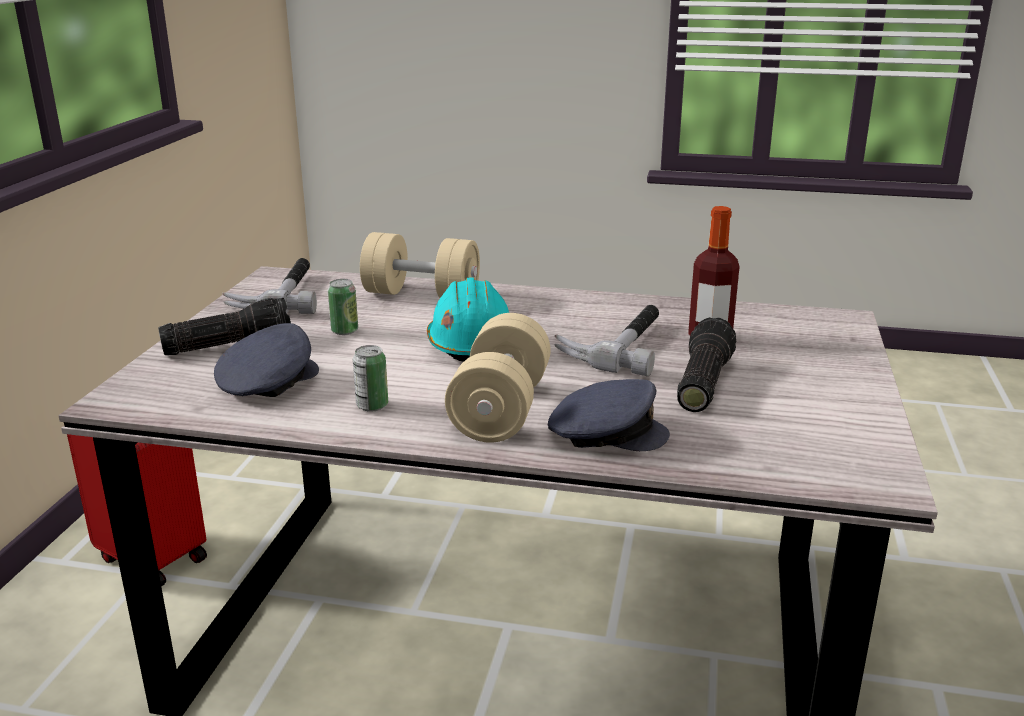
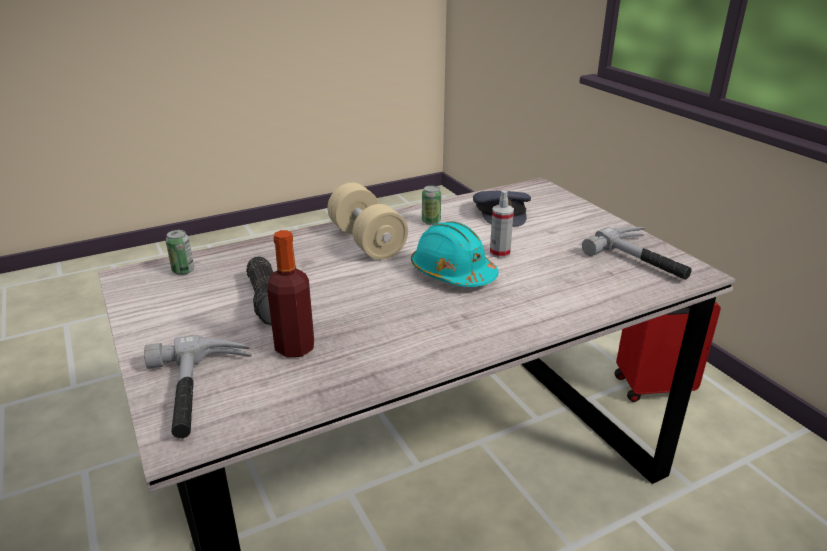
camera: 140 degrees right, 5 degrees up
flashlight [158,298,291,355] -> none
can [328,279,358,335] -> can moved to [166,230,194,275]
beige dumbbell [360,232,480,298] -> none
grey cap [548,379,670,451] -> none
hammer [554,305,659,376] -> hammer moved to [144,335,252,438]
none -> spray bottle [490,191,514,258]

